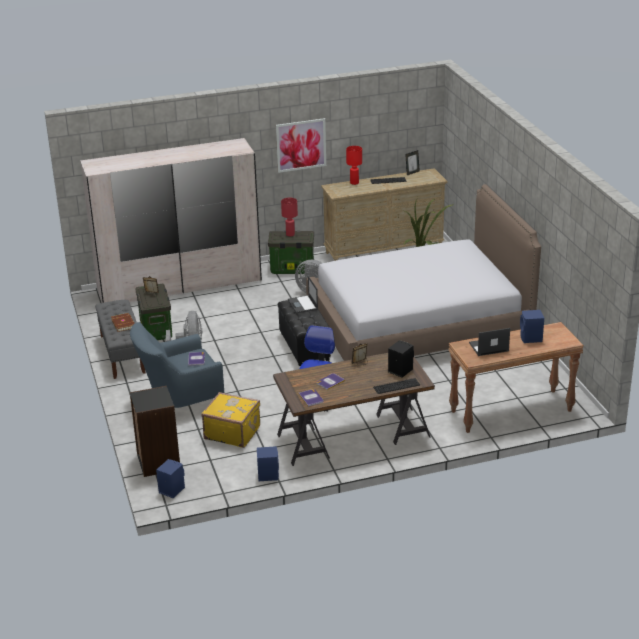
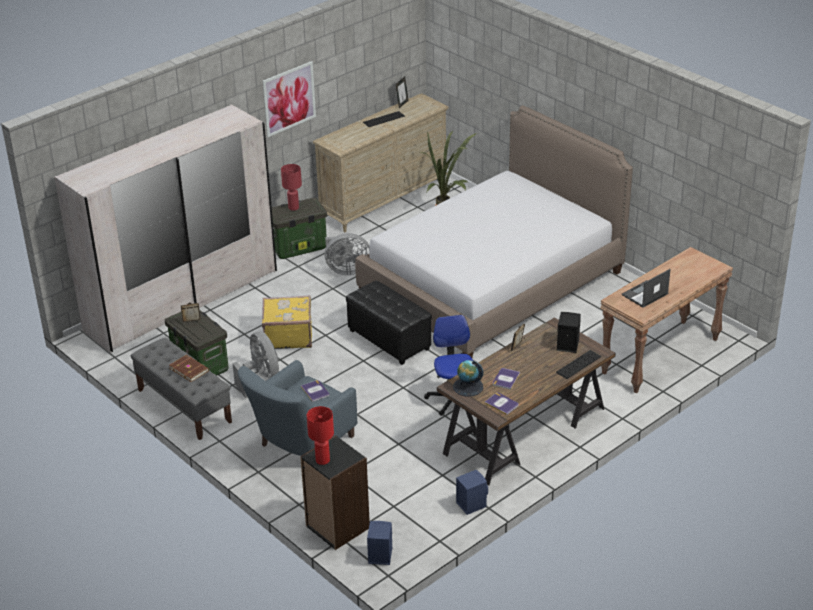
camera: 25 degrees left, 5 degrees up
yellow suitcase [201,392,260,448] -> yellow suitcase moved to [262,295,312,349]
laptop [288,276,318,313] -> none
red table lamp [346,146,362,185] -> red table lamp moved to [307,406,334,465]
blue speaker [520,310,544,343] -> none
none -> globe [453,360,484,397]

